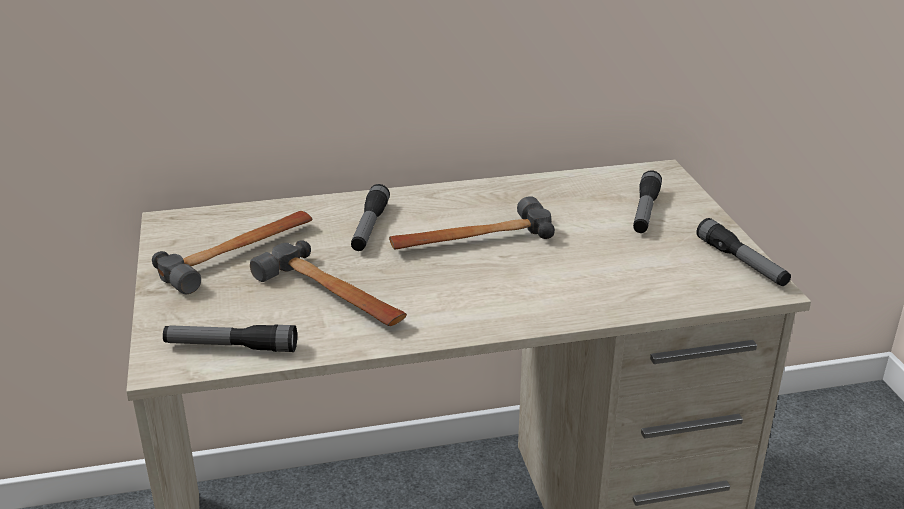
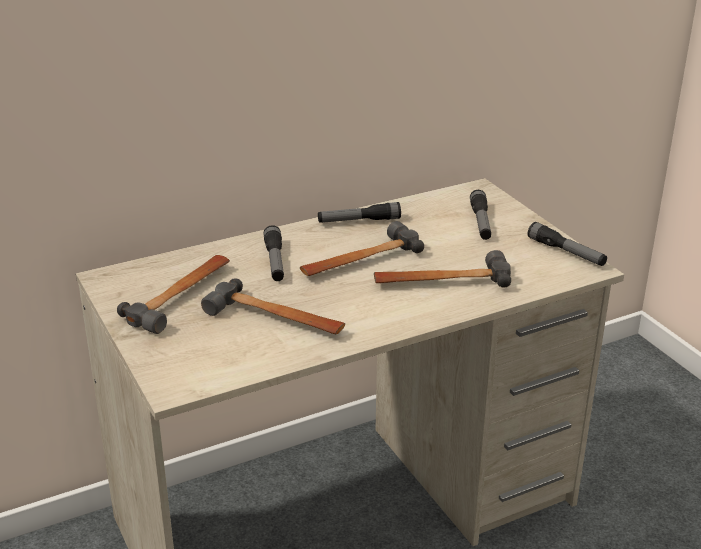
camera: 15 degrees left, 0 degrees up
flashlight [163,324,297,352] -> flashlight moved to [318,202,401,223]
none -> hammer [374,250,511,288]

